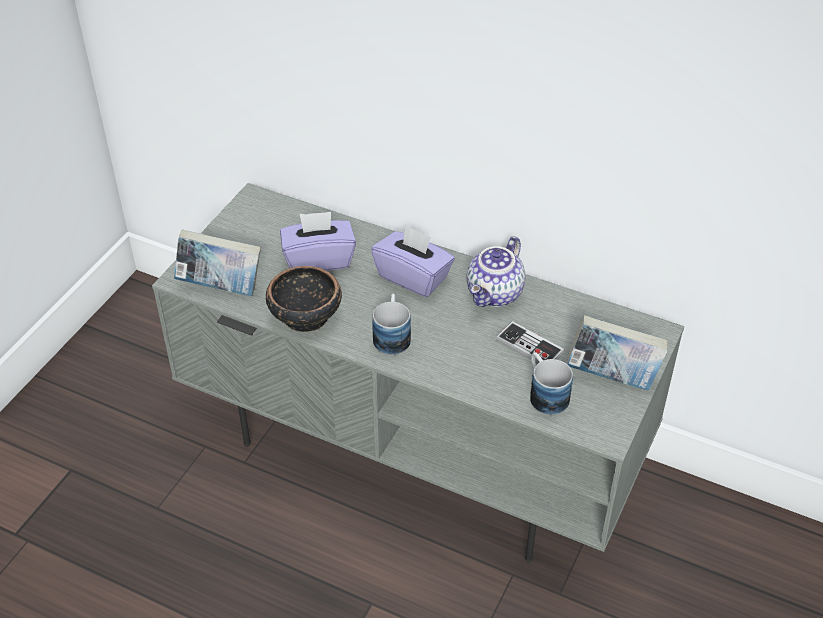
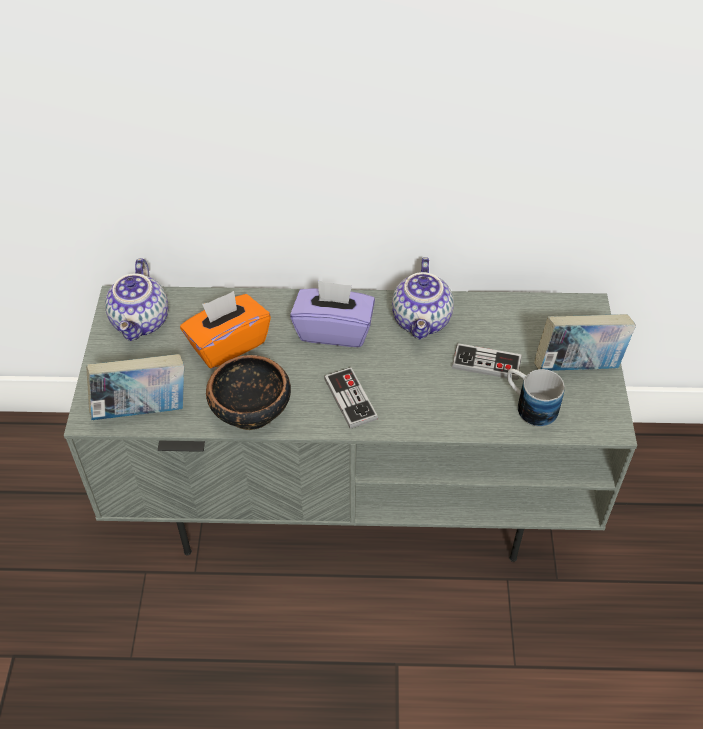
camera: 25 degrees left, 5 degrees up
purple tissue box [280,212,356,271] -> orange tissue box [180,291,271,369]
mug [372,293,411,355] -> game controller [324,367,378,429]
none -> teapot [105,258,168,341]

